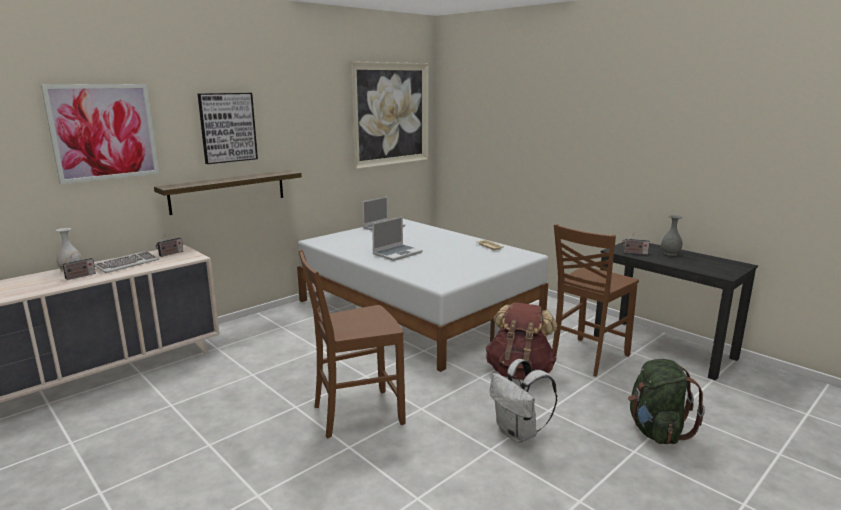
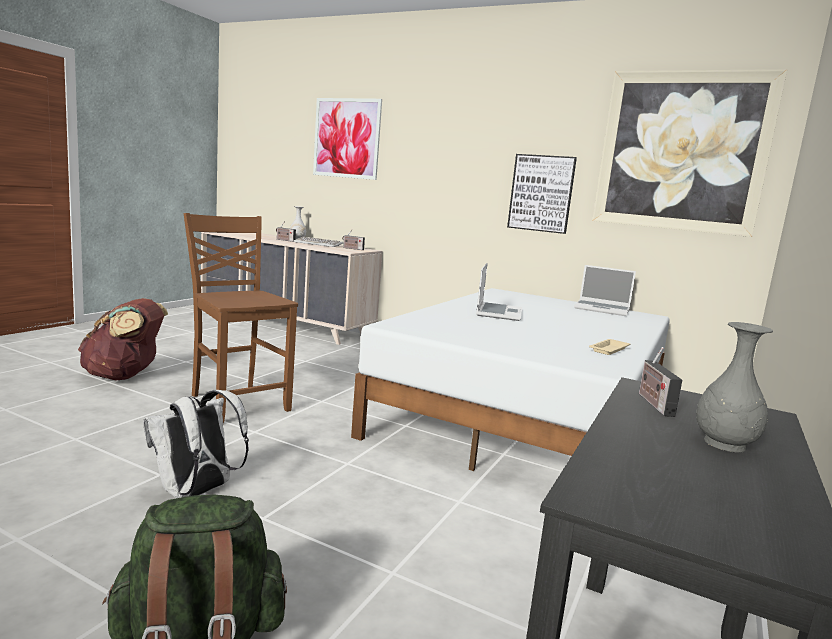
camera: 70 degrees right, 5 degrees down
shelf [154,170,302,215] -> none
picture [198,93,258,164] -> picture moved to [507,154,577,234]
laptop [372,216,423,261] -> laptop turned 105 degrees counterclockwise [476,263,522,321]
brown backpack [486,302,557,380] -> brown backpack moved to [78,298,168,381]
brown chair [552,224,639,377] -> none

